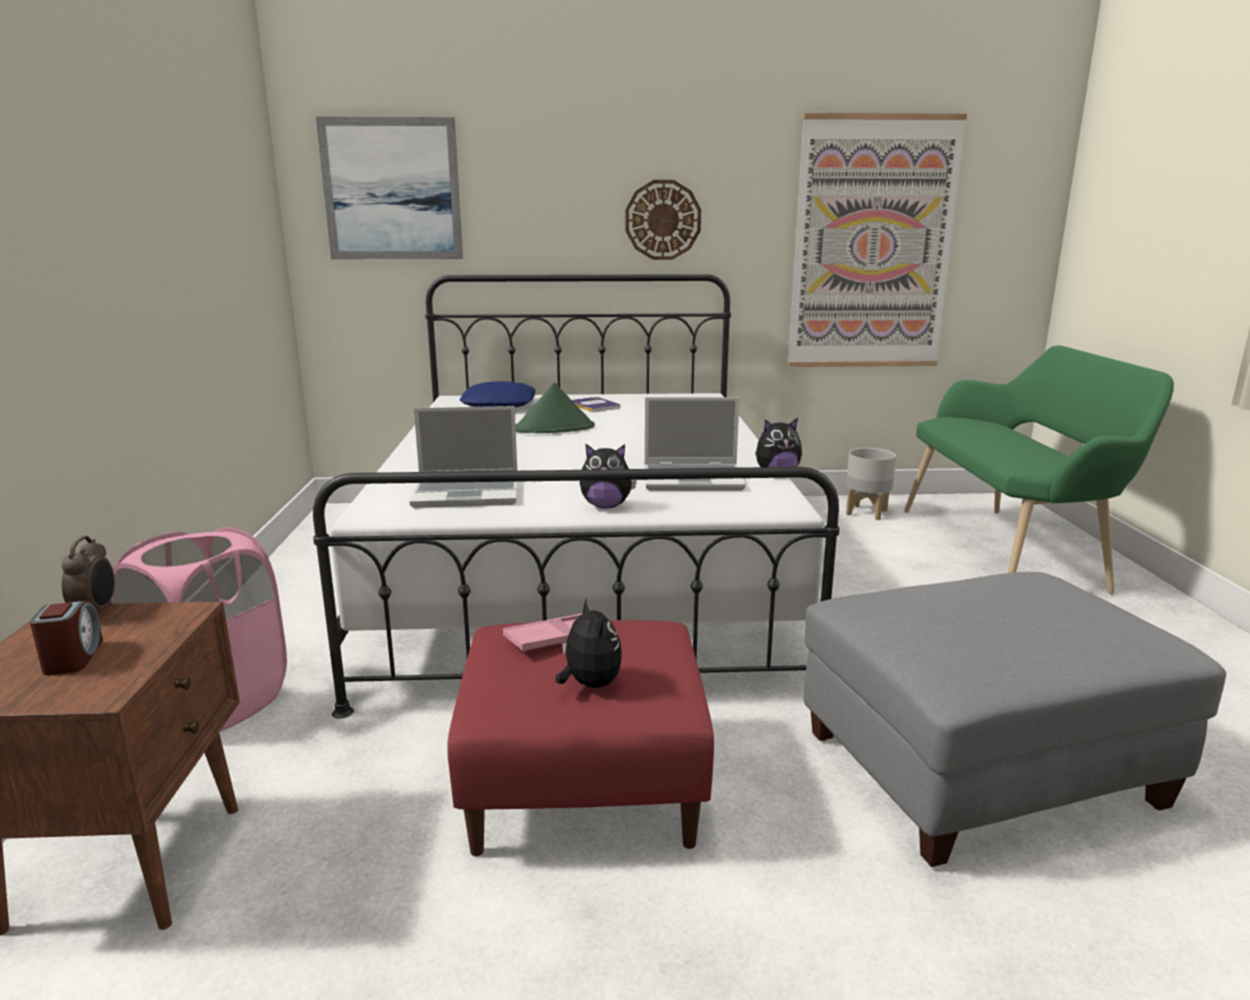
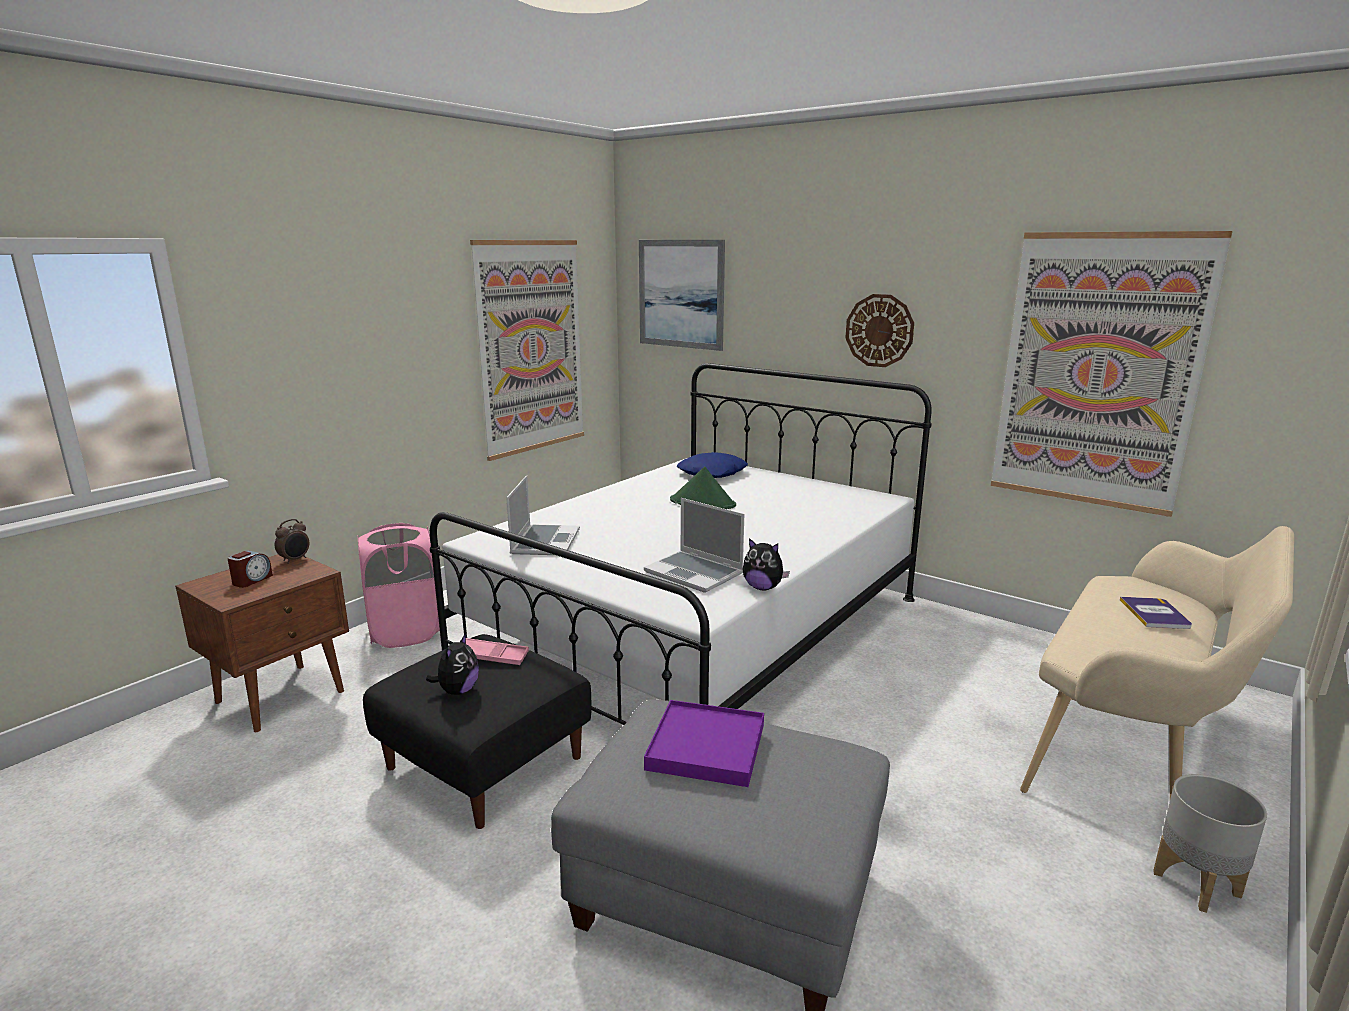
camera: 40 degrees right, 0 degrees up
laptop [409,406,518,508] -> laptop turned 120 degrees counterclockwise [506,476,580,555]
red ottoman [447,620,714,856] -> black ottoman [363,634,592,829]
book [572,397,621,412] -> book moved to [1120,597,1192,629]
plush toy [579,444,637,508] -> none
grey planter [846,448,896,520] -> grey planter moved to [1153,774,1267,913]
green bench [904,346,1174,594] -> beige bench [1020,526,1294,799]
none -> picture [470,240,584,461]
none -> purple tray [644,700,764,787]

